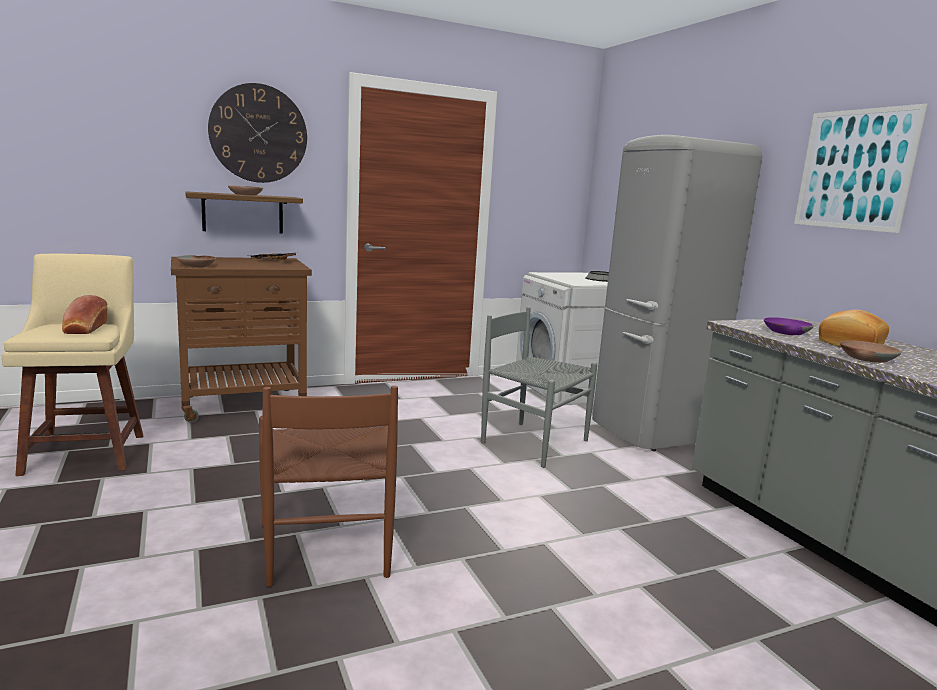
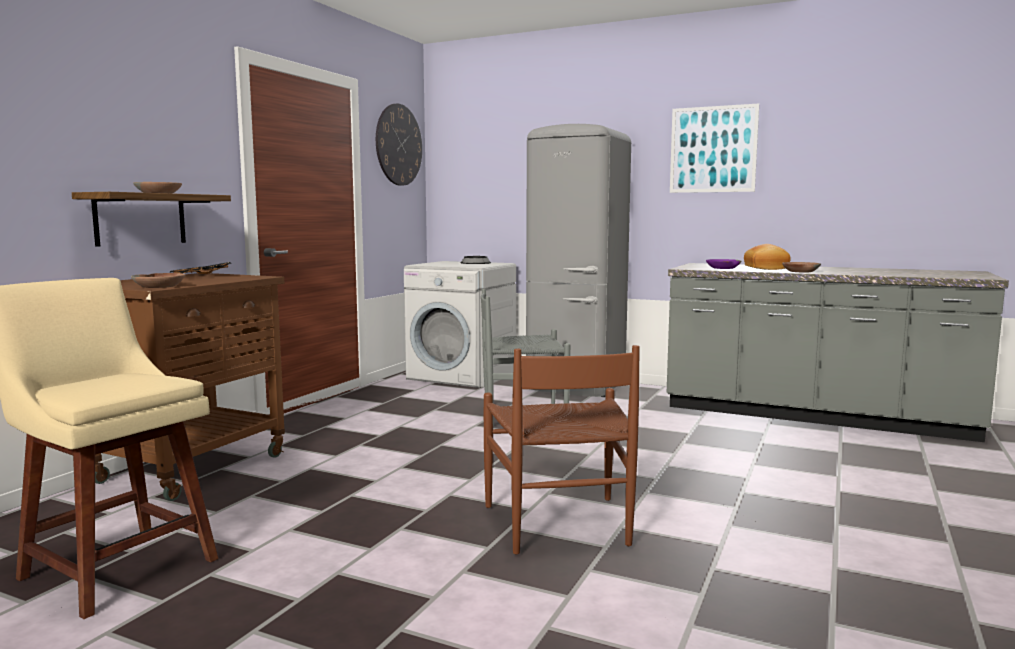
camera: 40 degrees left, 5 degrees down
bread [62,295,108,334] -> none
wall clock [208,83,307,183] -> wall clock moved to [376,104,422,186]
brown chair [259,386,398,587] -> brown chair turned 45 degrees clockwise [484,345,640,555]

